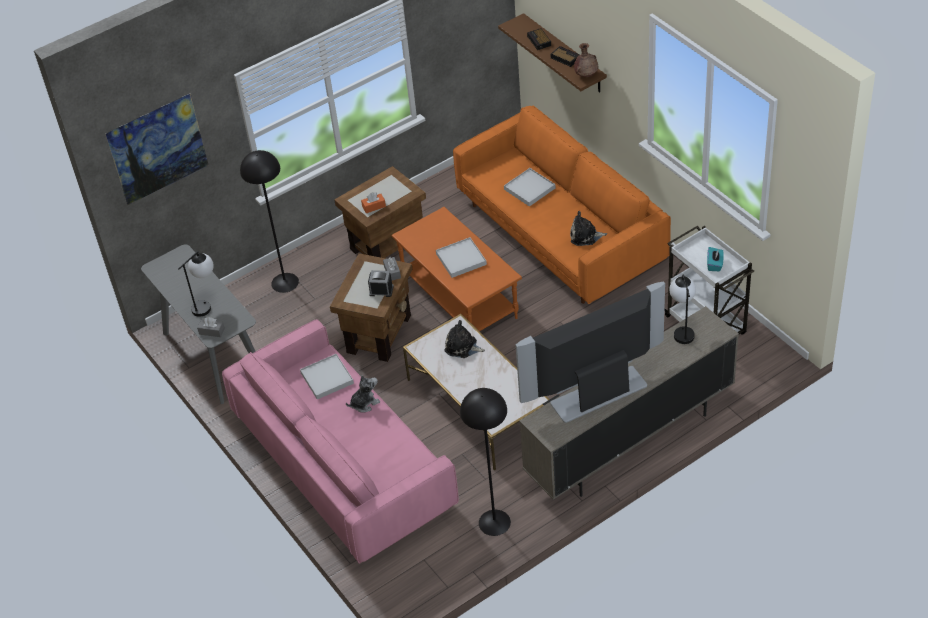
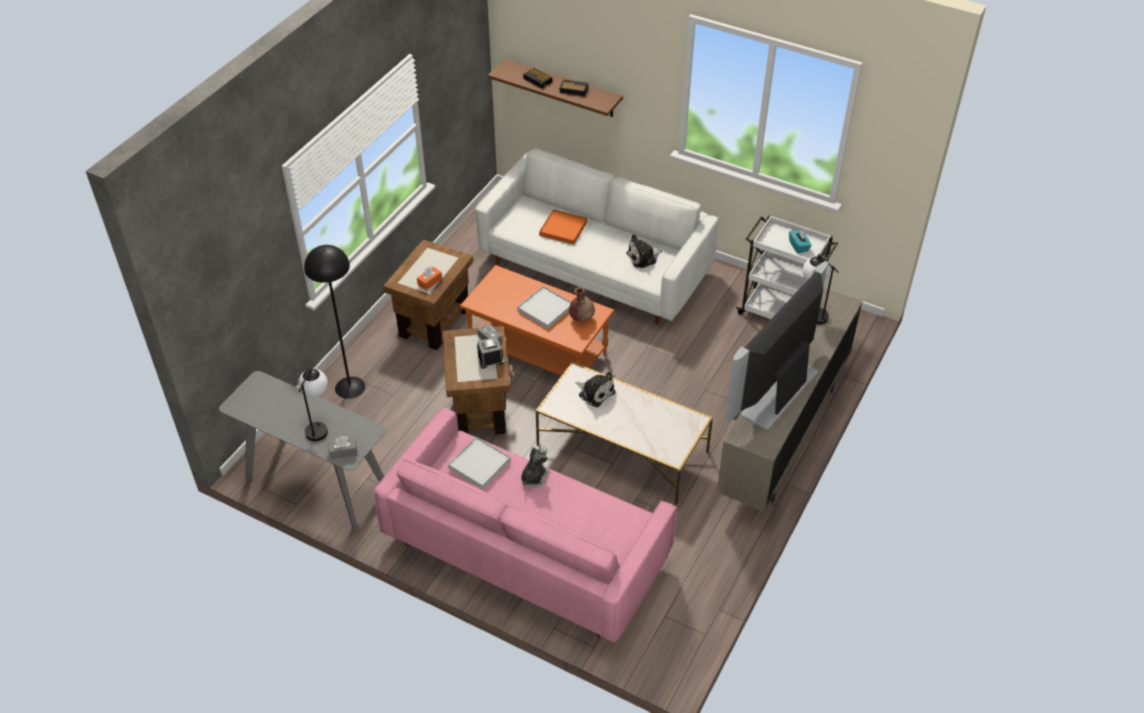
camera: 30 degrees left, 0 degrees up
picture [106,93,209,205] -> none
plush toy [444,320,485,358] -> plush toy turned 135 degrees counterclockwise [575,371,616,407]
orange sofa [453,105,671,304] -> white sofa [475,149,719,324]
black floor lamp [460,388,511,536] -> none
white tray [504,168,556,207] -> orange tray [539,209,587,245]
brown vase [574,43,599,77] -> brown vase moved to [569,287,595,321]

